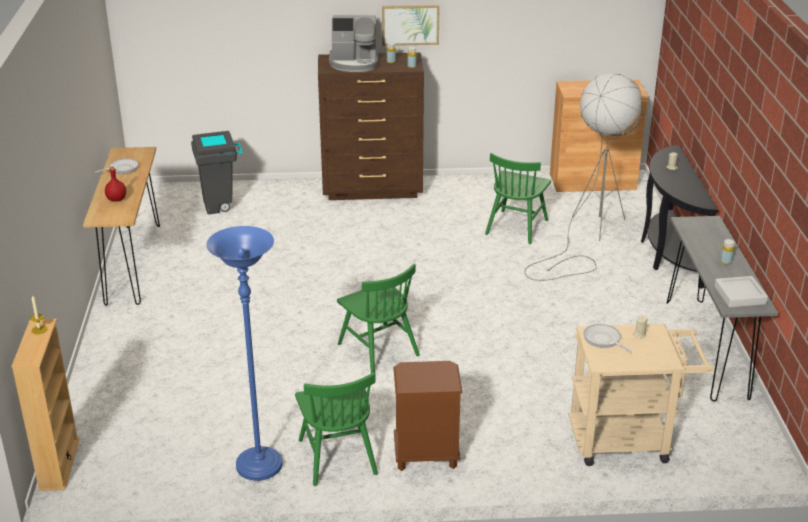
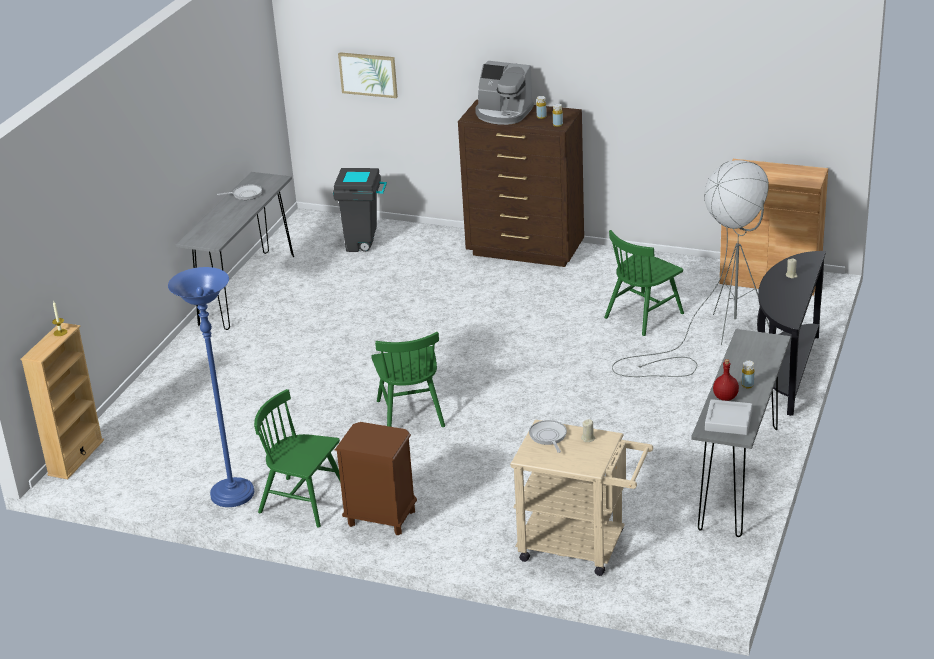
camera: 25 degrees right, 0 degrees up
brown console table [83,147,160,306] -> grey console table [176,172,294,330]
red bottle [105,166,126,202] -> red bottle moved to [713,359,739,401]
green chair [295,372,378,486] -> green chair turned 105 degrees clockwise [254,389,340,528]
picture [382,4,440,46] -> picture moved to [338,52,398,98]

